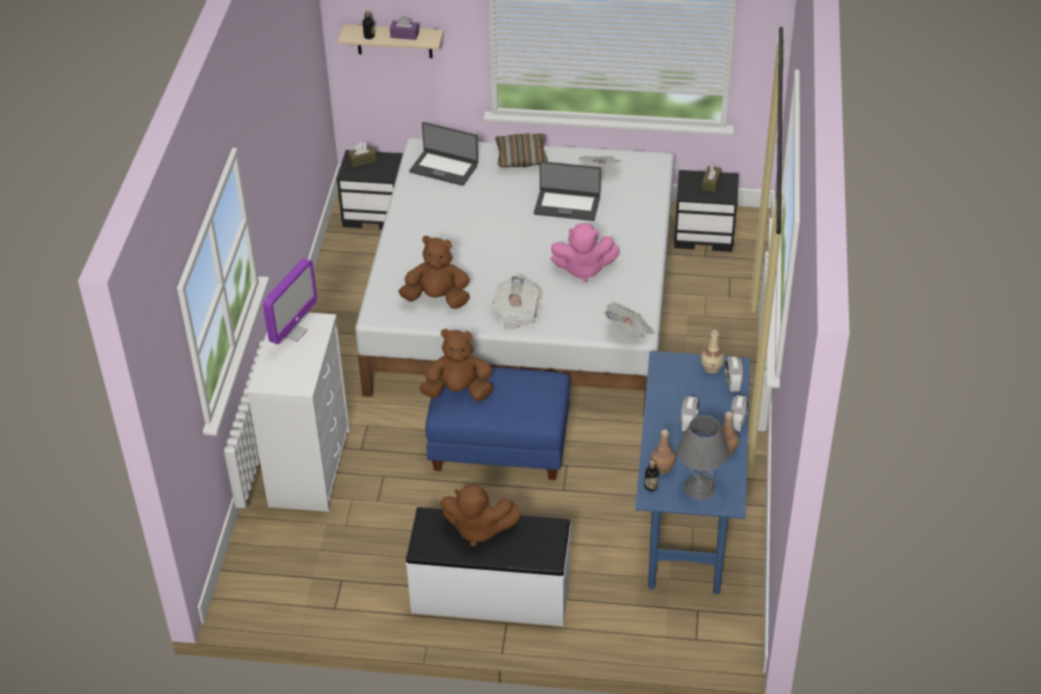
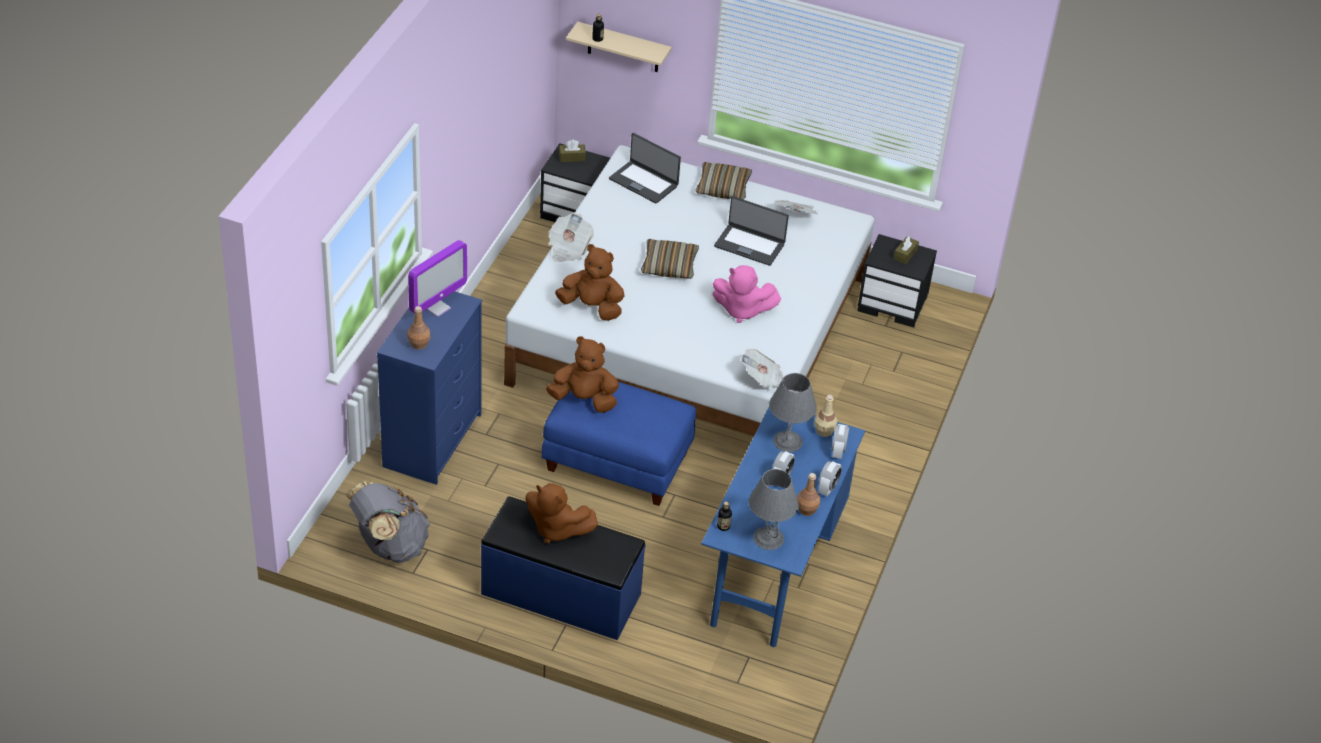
camera: 10 degrees right, 0 degrees up
white dresser [247,312,350,512] -> blue dresser [377,291,482,485]
purple tissue box [390,16,419,40] -> none
white bench [406,507,571,626] -> blue bench [481,496,646,640]
newspaper [493,275,541,330] -> newspaper moved to [548,213,594,262]
brown bottle [651,429,676,474] -> brown bottle moved to [407,306,431,350]
none -> grey backpack [345,481,430,563]
none -> pillow [641,239,699,279]
none -> grey table lamp [769,373,817,452]

